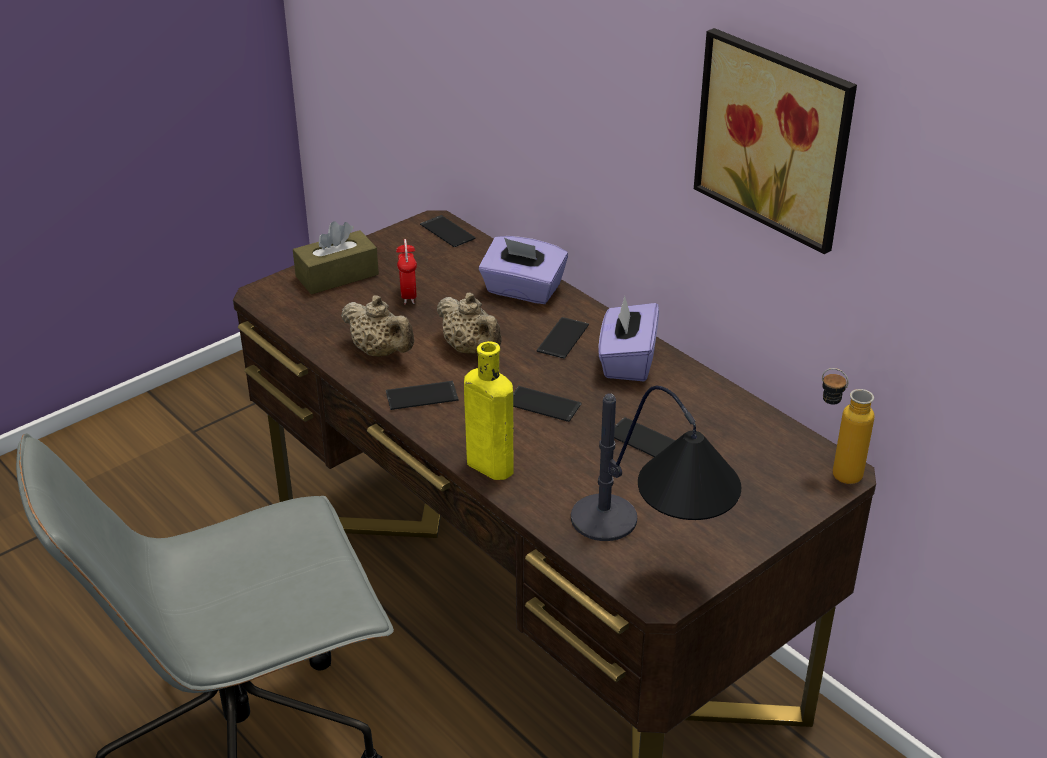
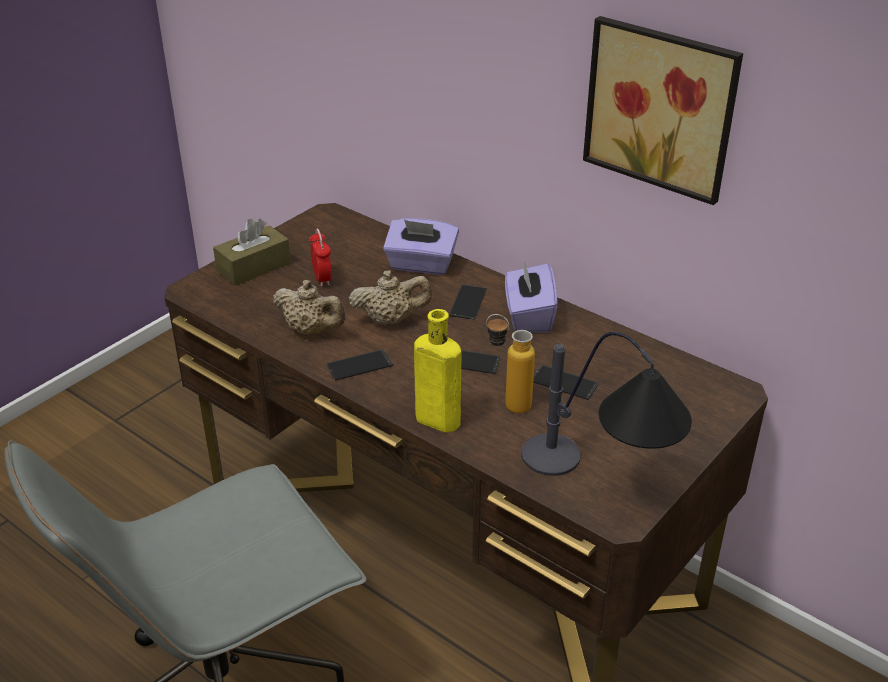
camera: 10 degrees left, 0 degrees up
phone [420,215,476,247] -> none
beige teapot [437,293,502,354] -> beige teapot turned 45 degrees counterclockwise [349,270,432,325]
bottle [822,368,874,484] -> bottle moved to [486,314,535,413]

